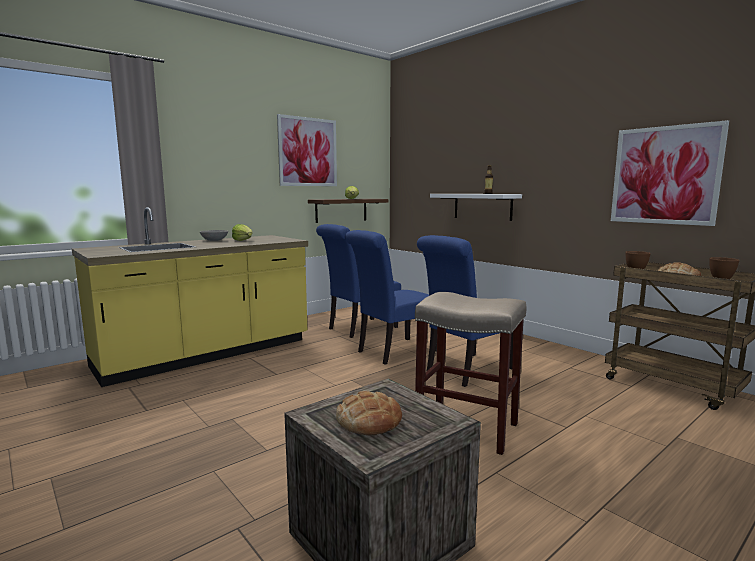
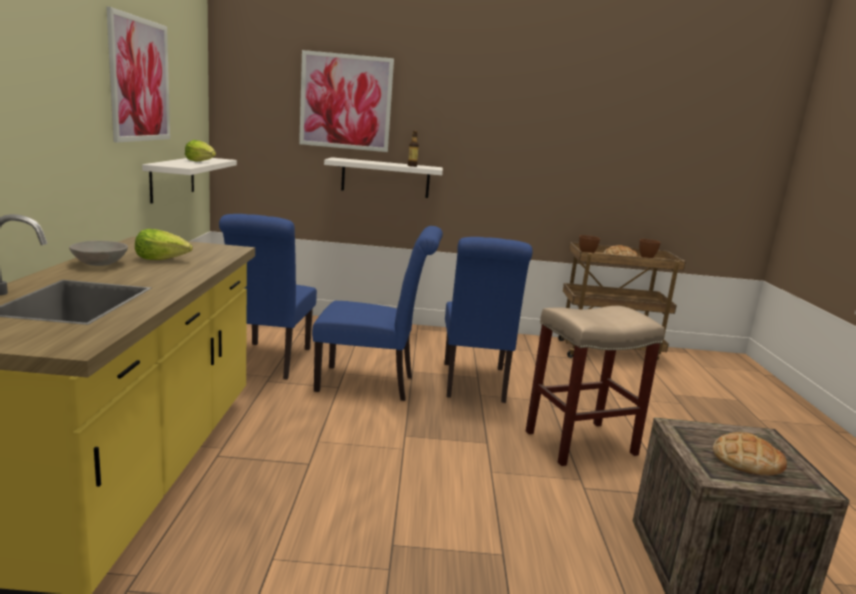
camera: 50 degrees left, 5 degrees up
brown shelf [308,199,388,223] -> white shelf [142,158,237,204]
blue chair [345,230,437,365] -> blue chair turned 90 degrees counterclockwise [312,226,443,401]
picture [611,120,729,226] -> picture moved to [299,50,394,152]

